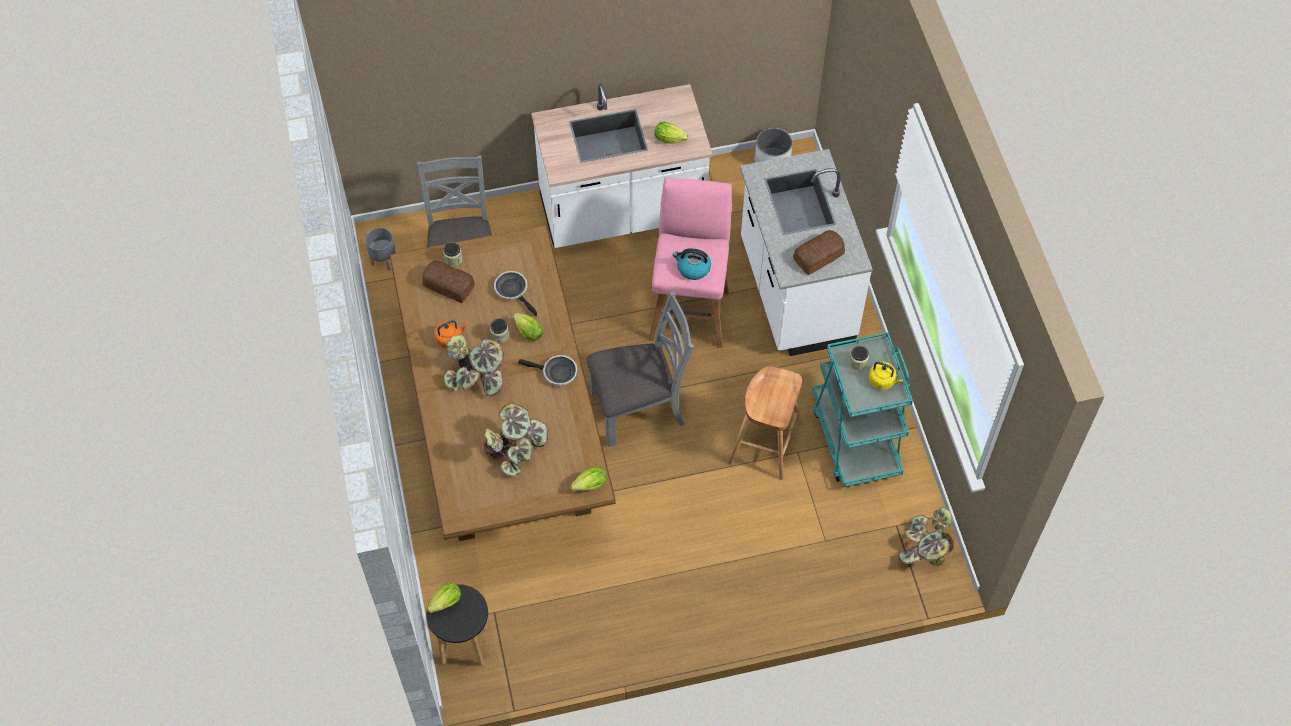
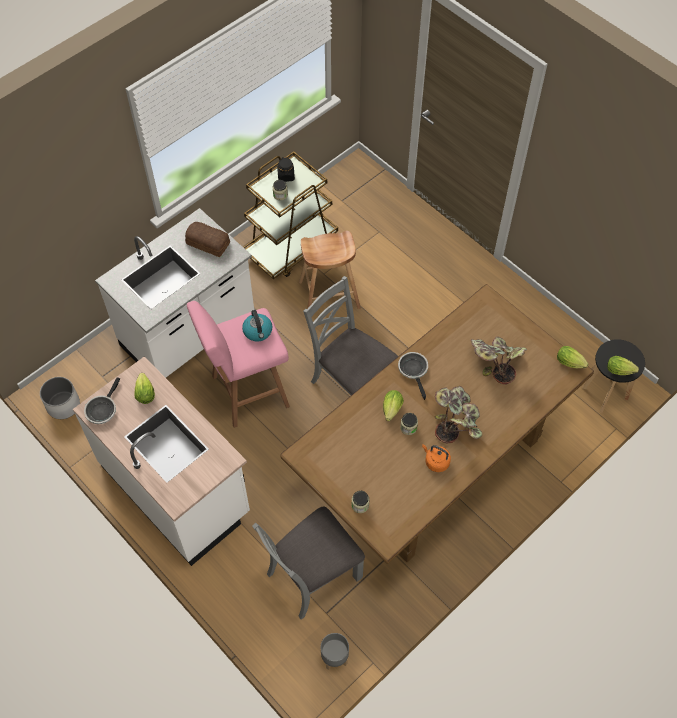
camera: 120 degrees left, 0 degrees up
bread [422,261,475,303] -> none
frying pan [494,271,537,316] -> frying pan moved to [84,377,120,424]
lettuce [570,467,607,491] -> lettuce moved to [557,346,588,368]
turquoise cart [812,332,913,487] -> brown cart [243,151,338,279]
yellow kettle [868,362,903,390] -> black jar [277,157,295,182]
potted plant [898,507,954,566] -> none

